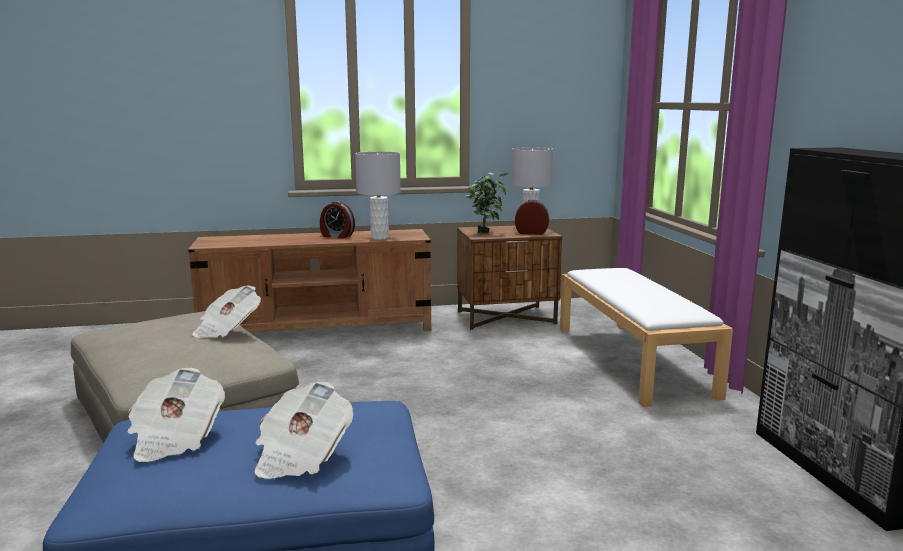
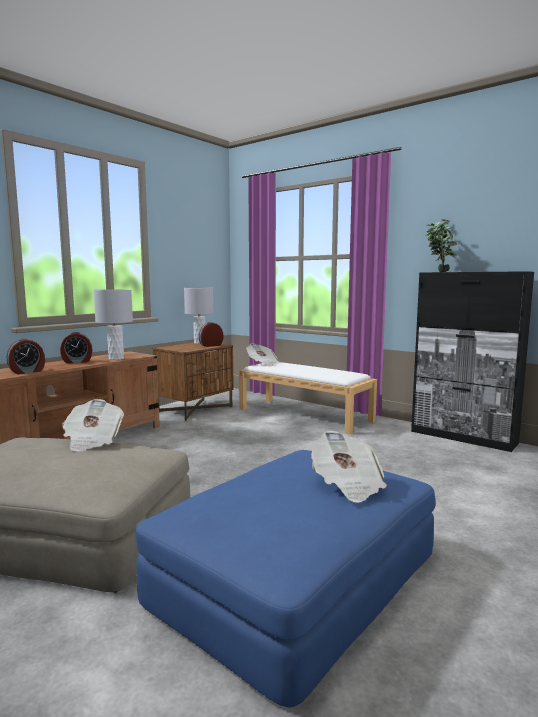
camera: 40 degrees left, 5 degrees down
newspaper [128,368,225,462] -> newspaper moved to [246,343,279,367]
potted plant [465,172,508,234] -> potted plant moved to [426,219,457,272]
none -> alarm clock [6,338,45,374]

